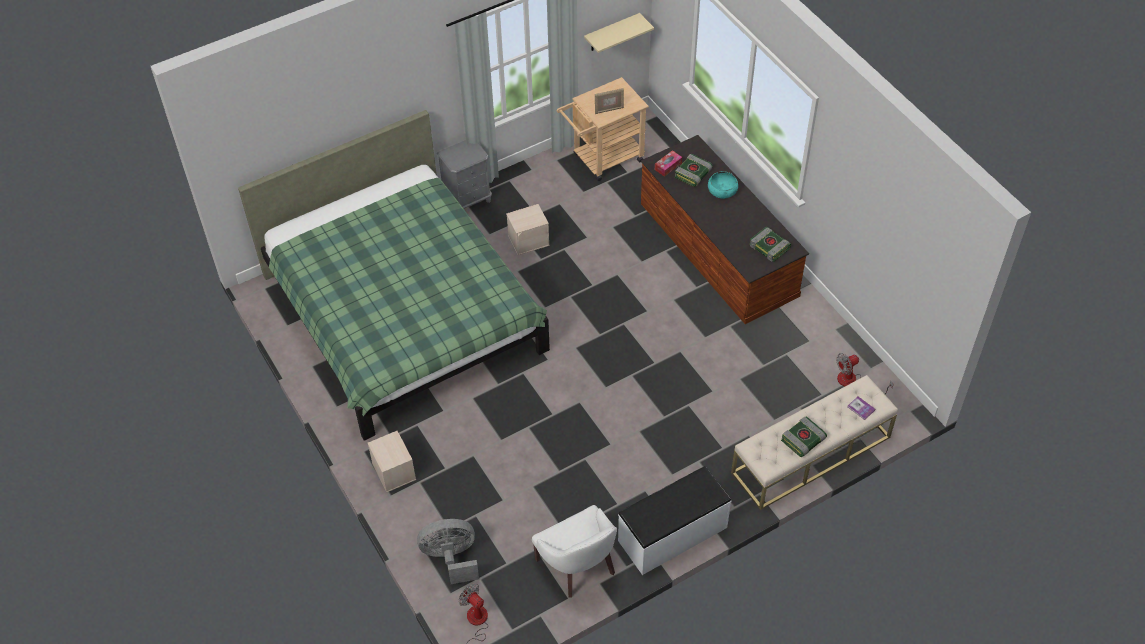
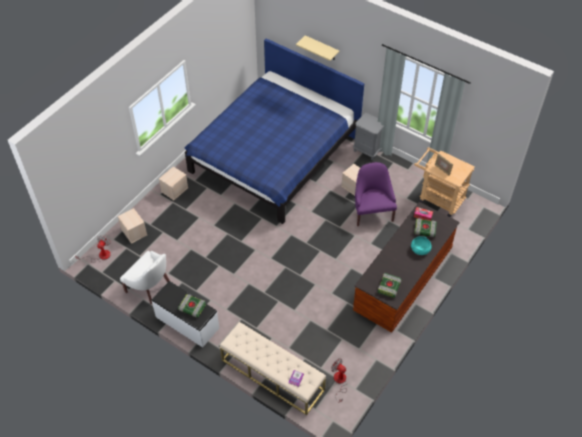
camera: 65 degrees right, 0 degrees up
green bed [238,110,550,440] -> blue bed [185,38,364,224]
grey fan [417,519,479,584] -> beige storage box [118,208,147,244]
white armchair [532,505,617,598] -> white armchair turned 90 degrees counterclockwise [120,251,170,304]
beige shelf [584,13,654,53] -> beige shelf moved to [296,35,340,61]
book [781,416,827,457] -> book moved to [178,294,206,318]
none -> purple armchair [355,162,397,226]

